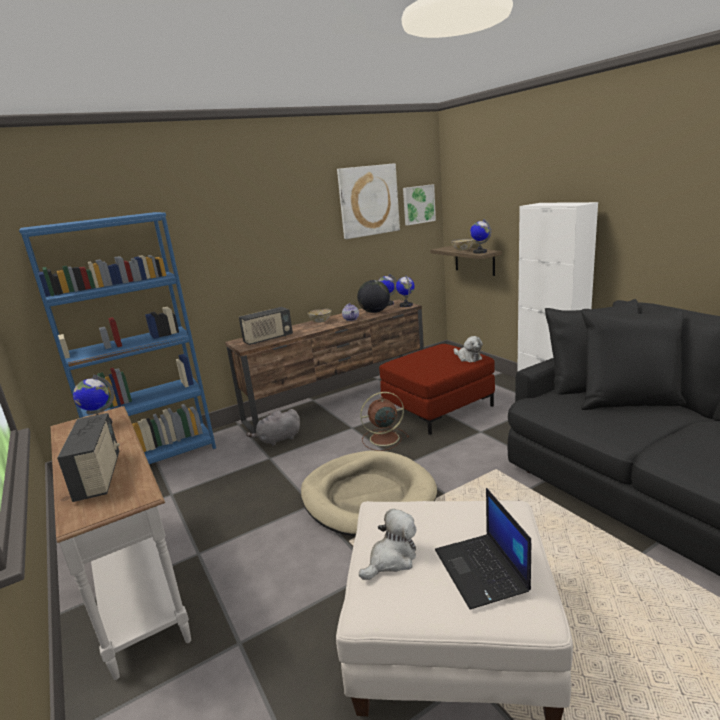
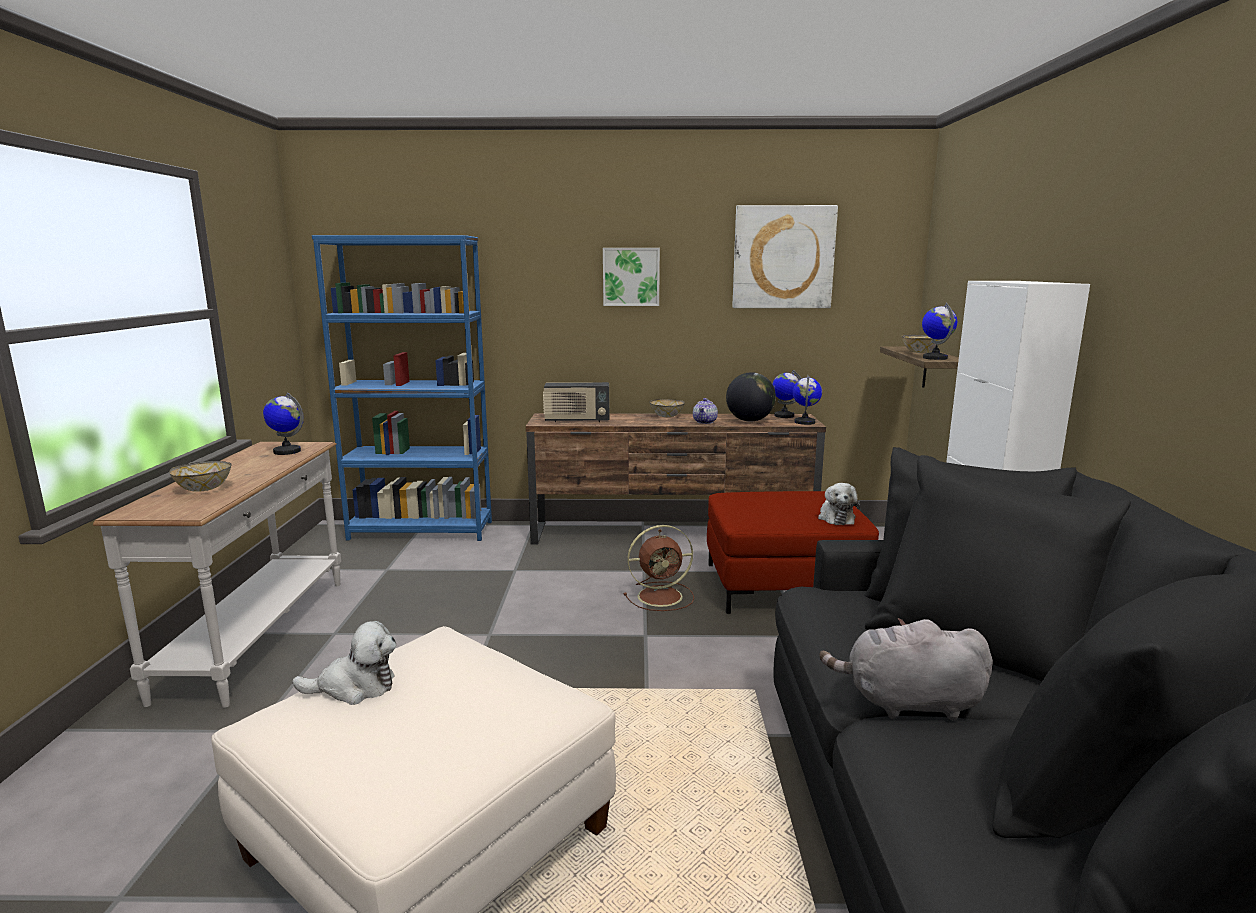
camera: 30 degrees right, 5 degrees down
radio [57,413,120,502] -> bowl [169,461,231,492]
grey plush toy [246,409,300,446] -> grey plush toy moved to [819,618,993,720]
beige dog bed [301,450,437,536] -> none
brown fan [360,392,409,451] -> brown fan turned 150 degrees clockwise [624,525,694,611]
picture [403,184,436,225] -> picture moved to [603,248,660,306]
laptop [435,488,531,609] -> none

